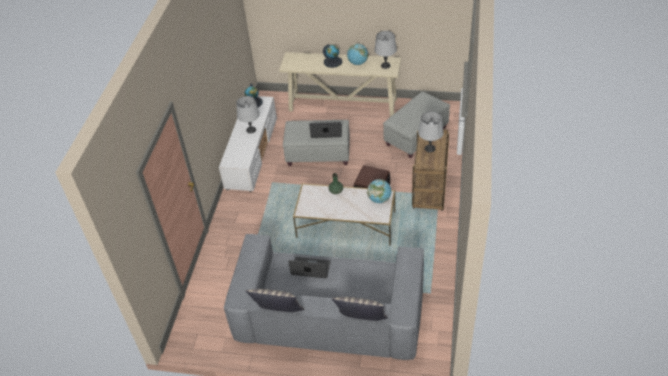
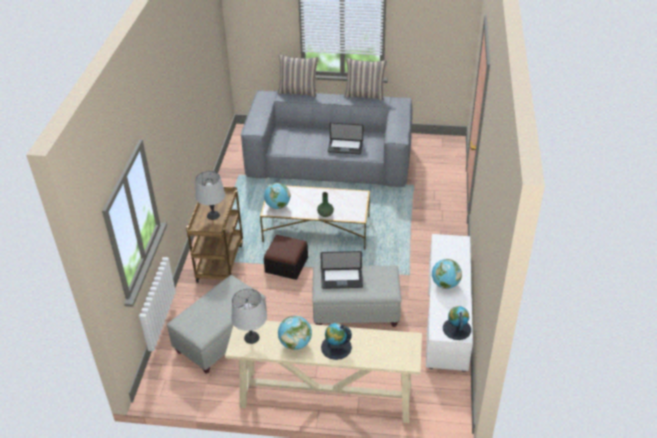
camera: 175 degrees right, 5 degrees down
grey table lamp [236,96,260,133] -> globe [432,259,462,289]

